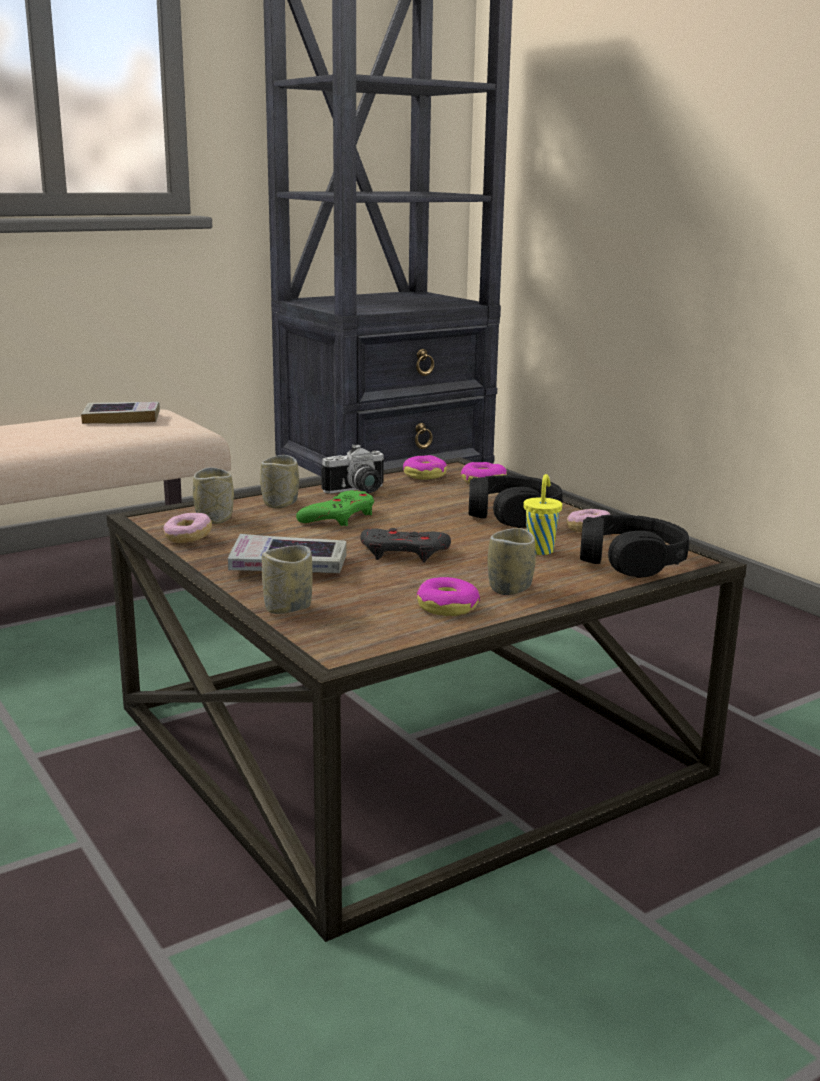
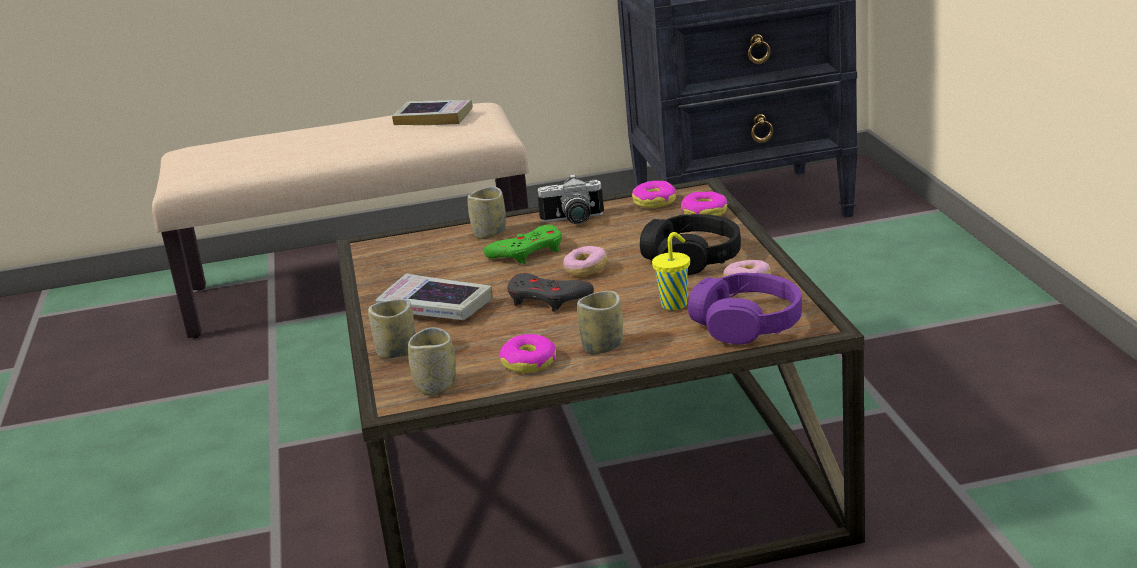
camera: 25 degrees right, 5 degrees up
donut [163,513,212,544] -> donut moved to [563,246,607,277]
cup [193,467,234,524] -> cup moved to [408,327,456,396]
black headphones [580,515,689,578] -> purple headphones [688,273,802,344]

